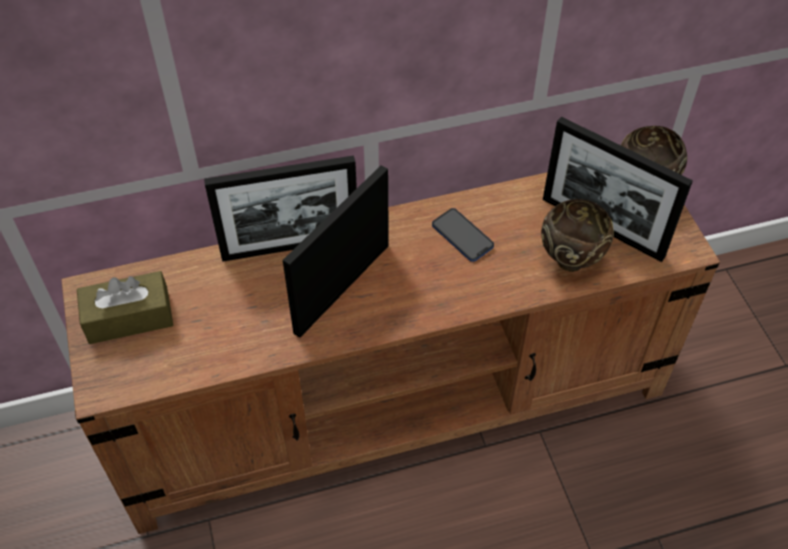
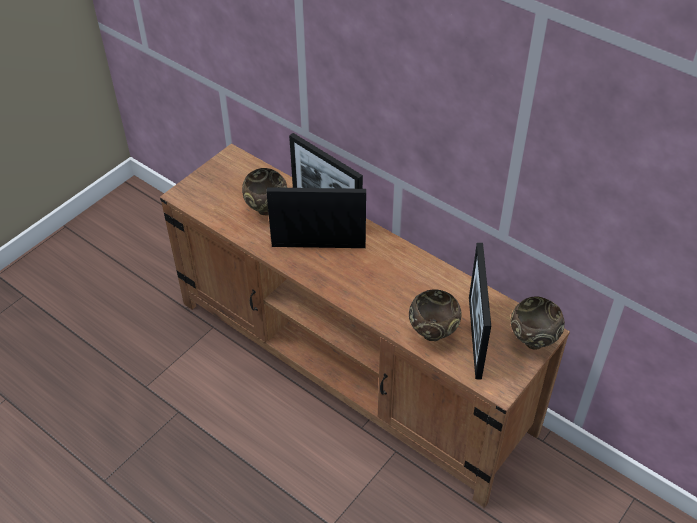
camera: 55 degrees right, 5 degrees down
brown tissue box [77,271,173,344] -> none
phone [432,208,494,262] -> none
none -> brown bowl [242,168,287,216]

